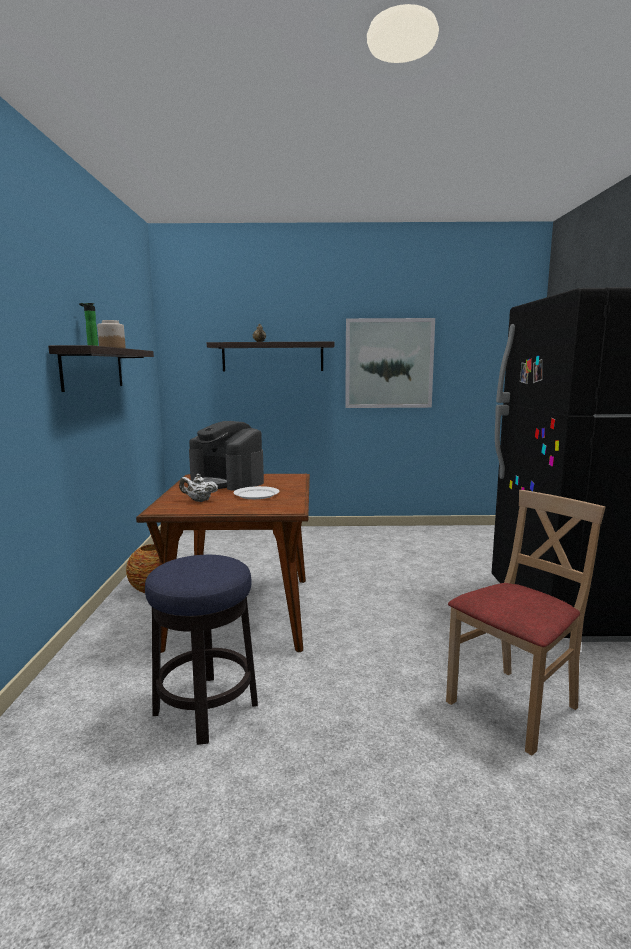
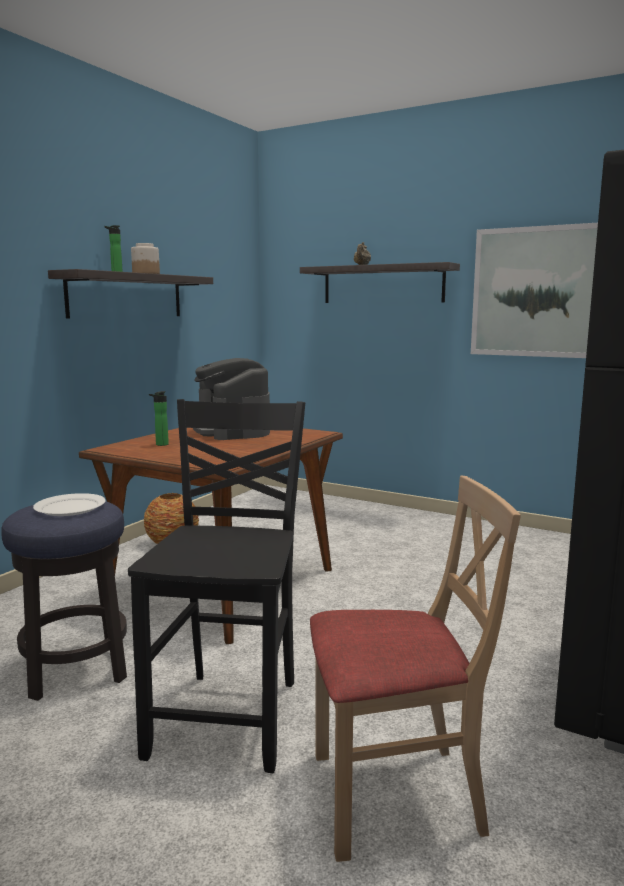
camera: 30 degrees right, 0 degrees up
white teapot [179,474,218,502] -> bottle [149,391,169,446]
white plate [233,486,279,499] -> white plate moved to [33,493,106,516]
none -> black chair [128,399,305,773]

